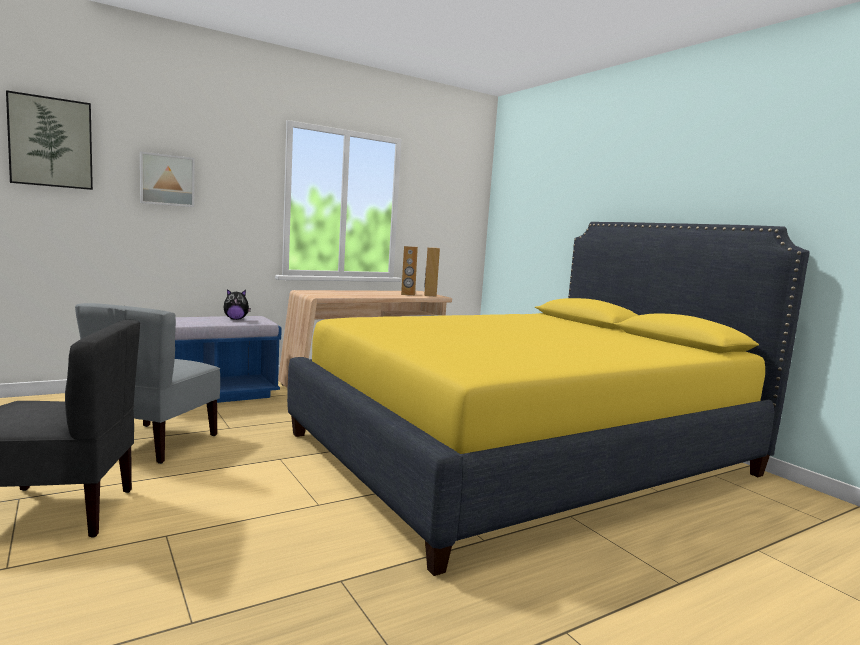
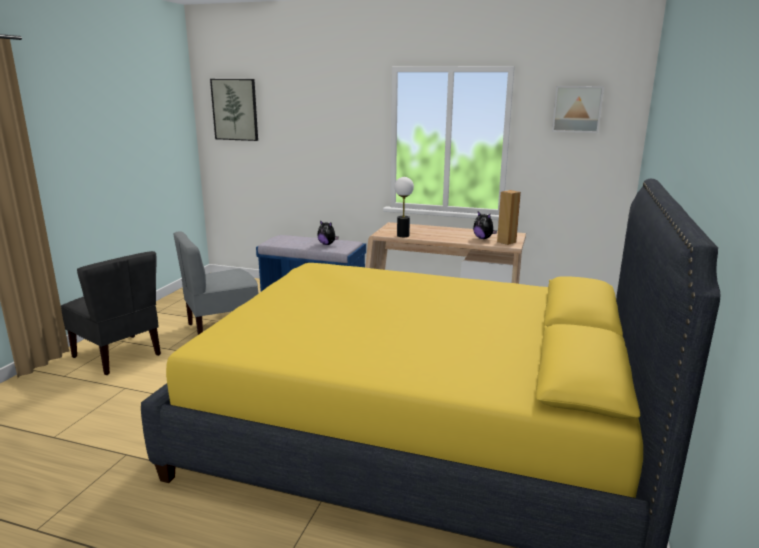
camera: 50 degrees right, 10 degrees up
picture [140,152,194,207] -> picture moved to [552,86,604,133]
brown speaker [401,246,418,296] -> plush toy [473,211,497,239]
none -> table lamp [394,177,414,237]

